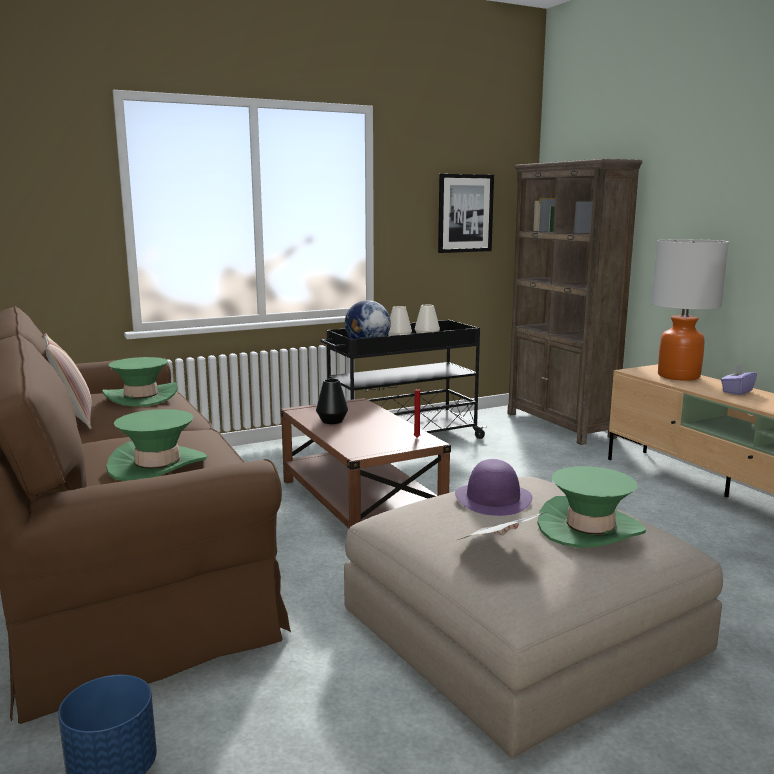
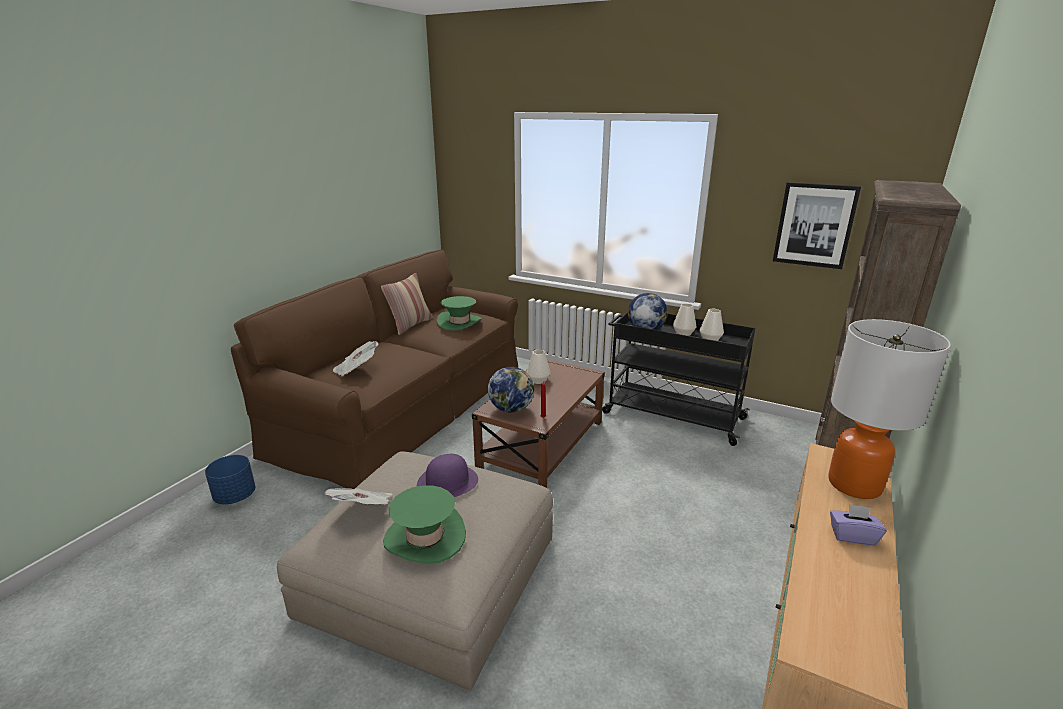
camera: 55 degrees right, 10 degrees up
green hat [106,409,207,481] -> newspaper [332,341,378,377]
black vase [316,379,348,424] -> white vase [527,350,551,384]
none -> globe [488,367,534,413]

